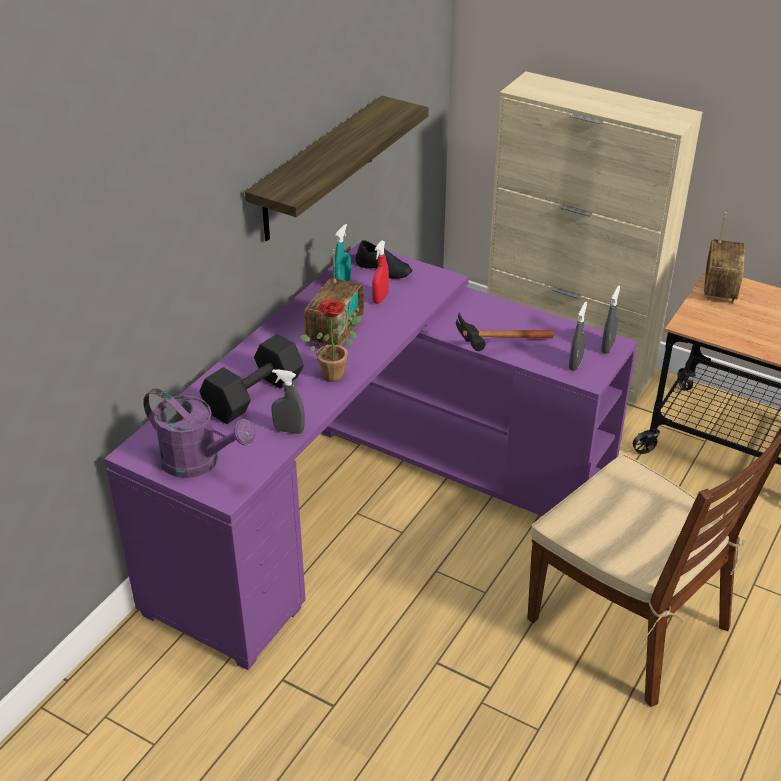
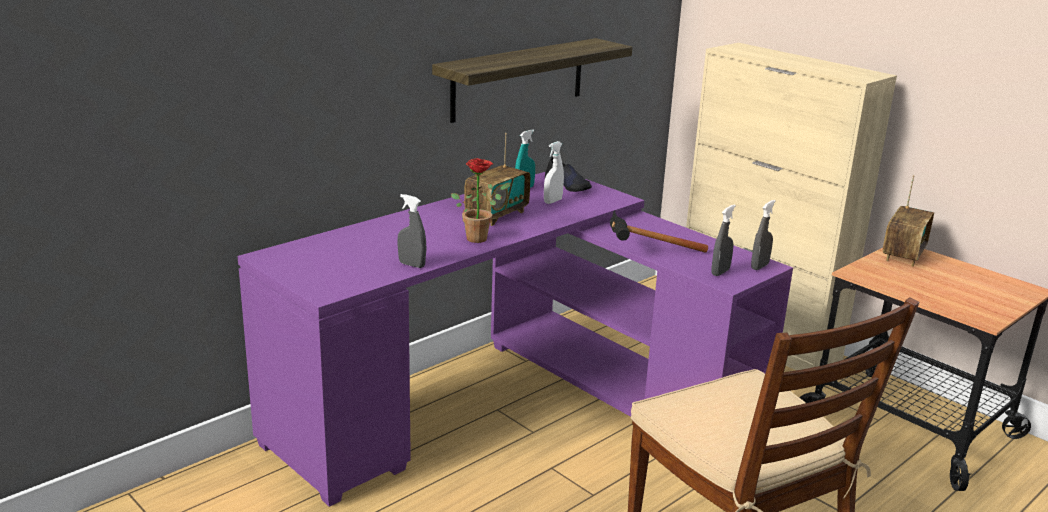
camera: 15 degrees right, 15 degrees down
purple watering can [143,389,256,478] -> none
black dumbbell [200,334,304,424] -> none
red spray bottle [372,240,389,304] -> white spray bottle [544,141,564,204]

